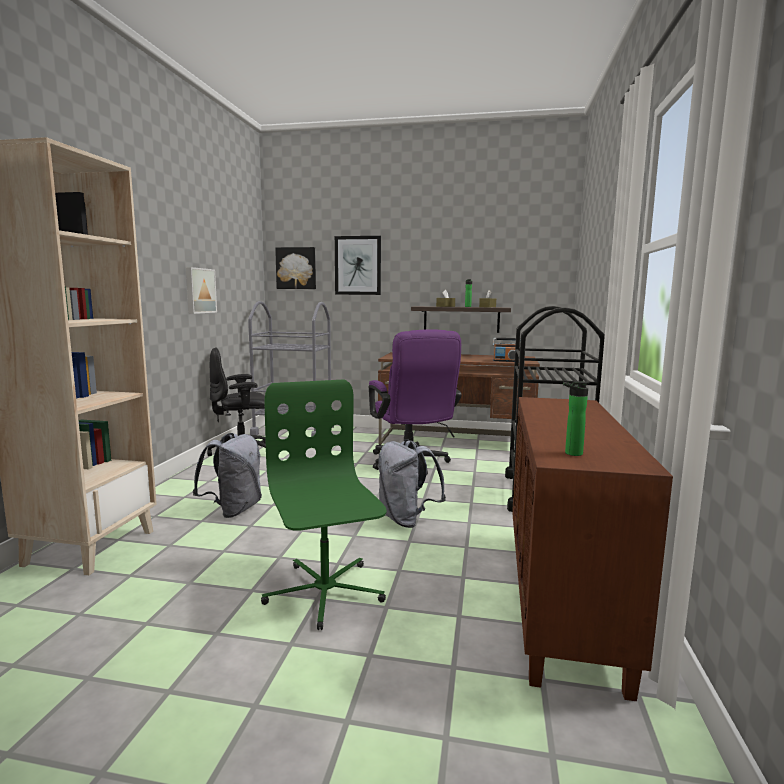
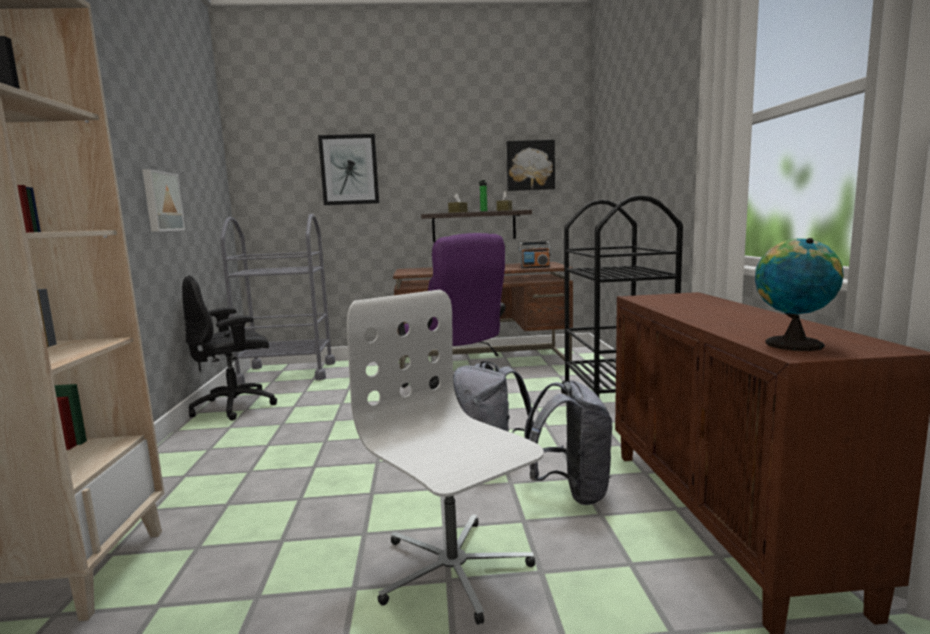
camera: 15 degrees left, 0 degrees up
grey backpack [193,433,262,518] -> grey backpack moved to [525,381,612,505]
green office chair [261,379,387,630] -> white office chair [347,290,544,625]
picture [275,247,316,289] -> picture moved to [506,140,555,191]
bottle [563,381,589,456] -> globe [755,238,844,351]

